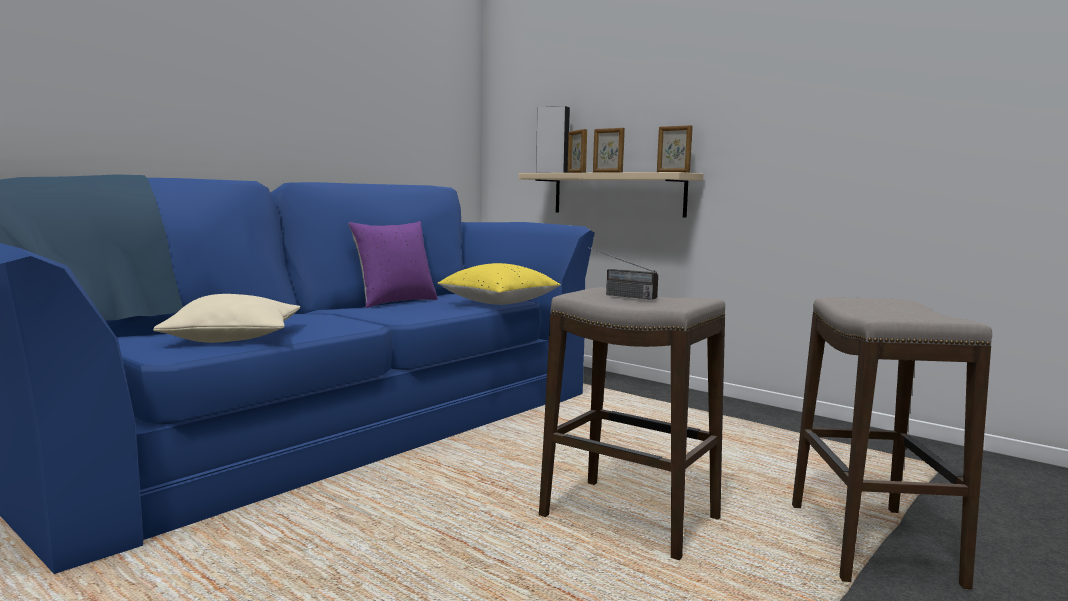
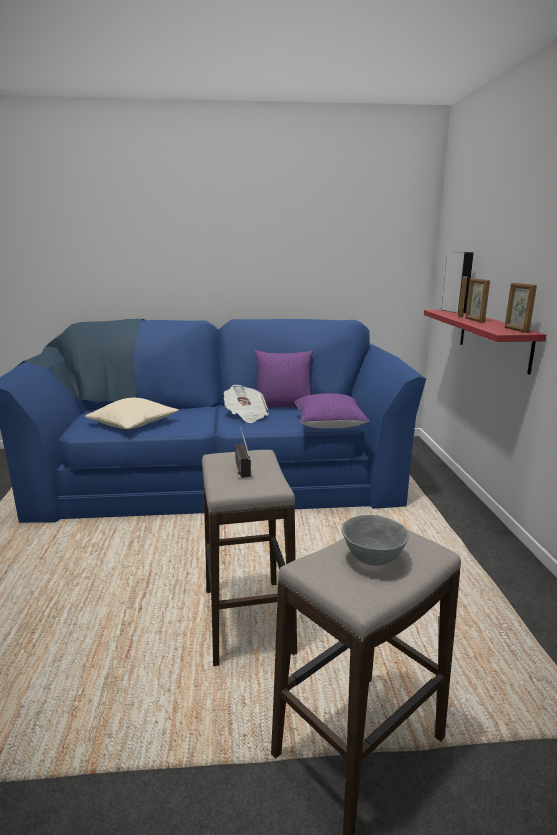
camera: 45 degrees right, 10 degrees up
yellow pillow [437,263,561,305] -> purple pillow [294,393,370,428]
beige shelf [519,172,703,218] -> red shelf [424,310,546,375]
none -> newspaper [224,385,269,423]
none -> grey bowl [341,515,409,566]

